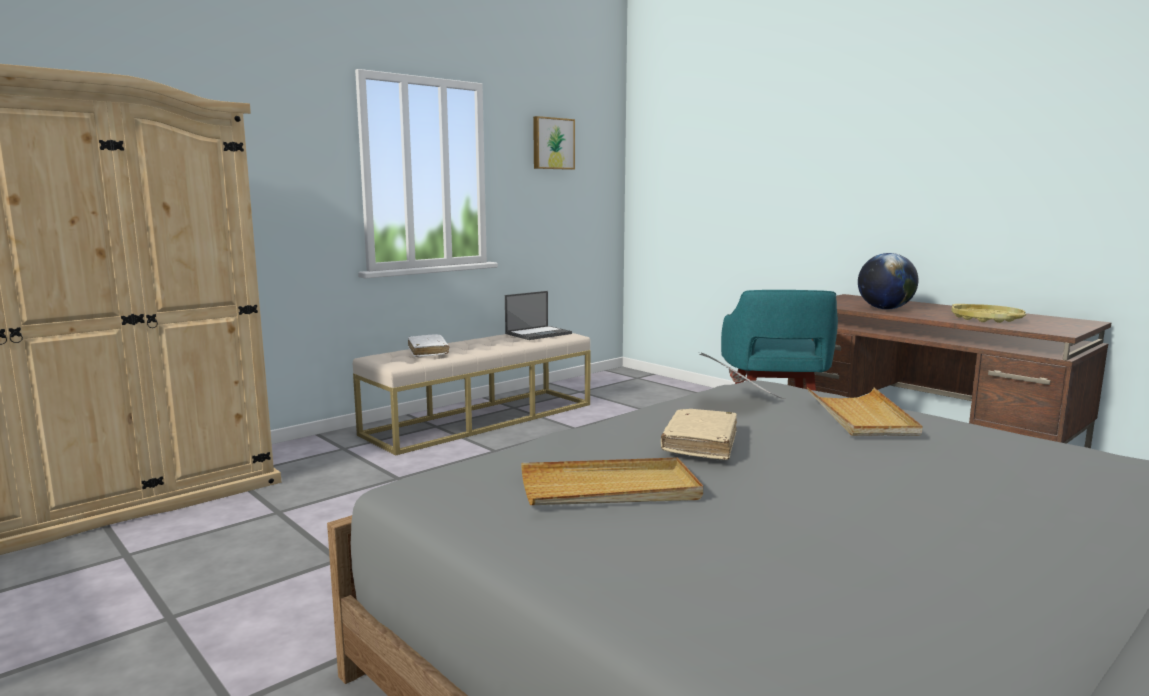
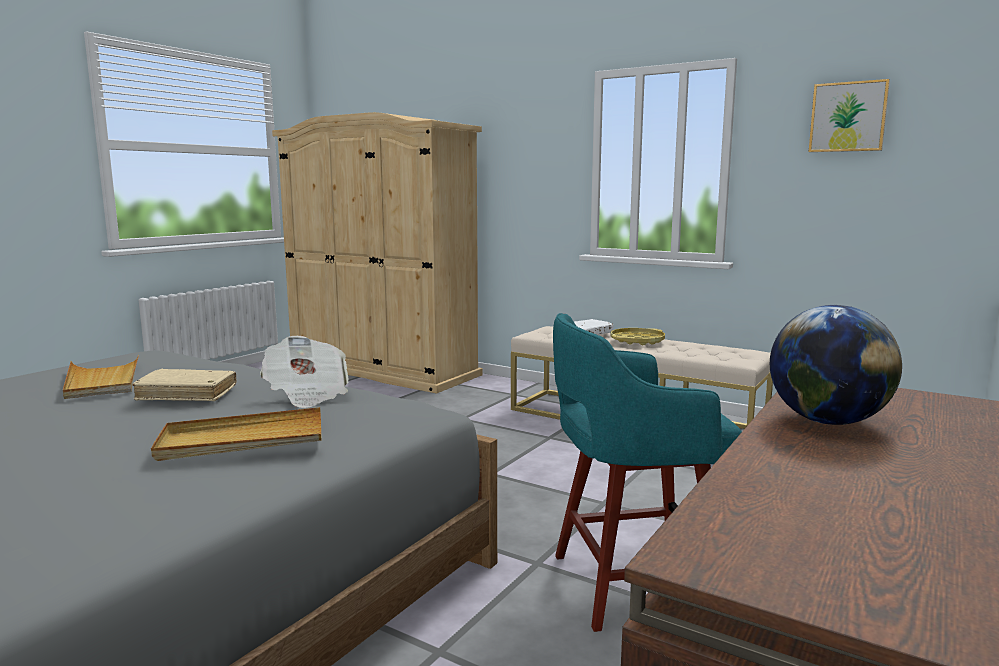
camera: 75 degrees right, 0 degrees up
laptop [505,291,572,340] -> none
yellow tray [951,304,1026,323] -> yellow tray moved to [610,328,665,345]

